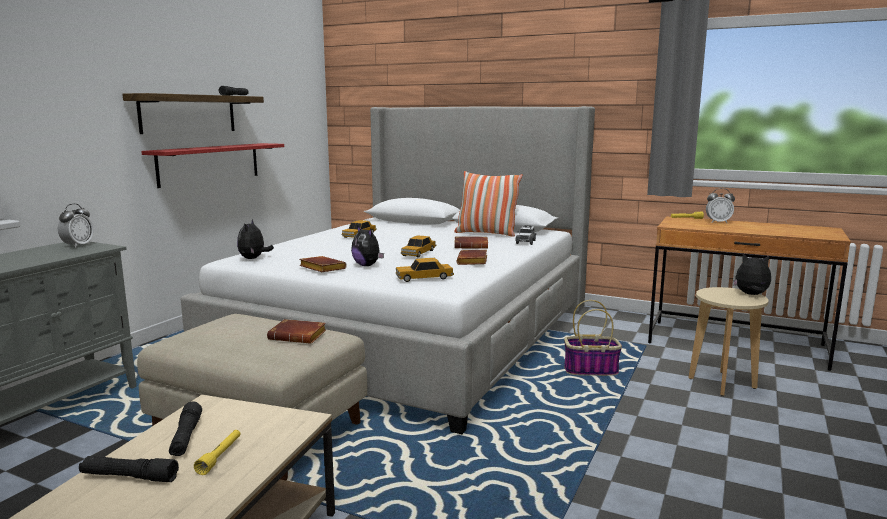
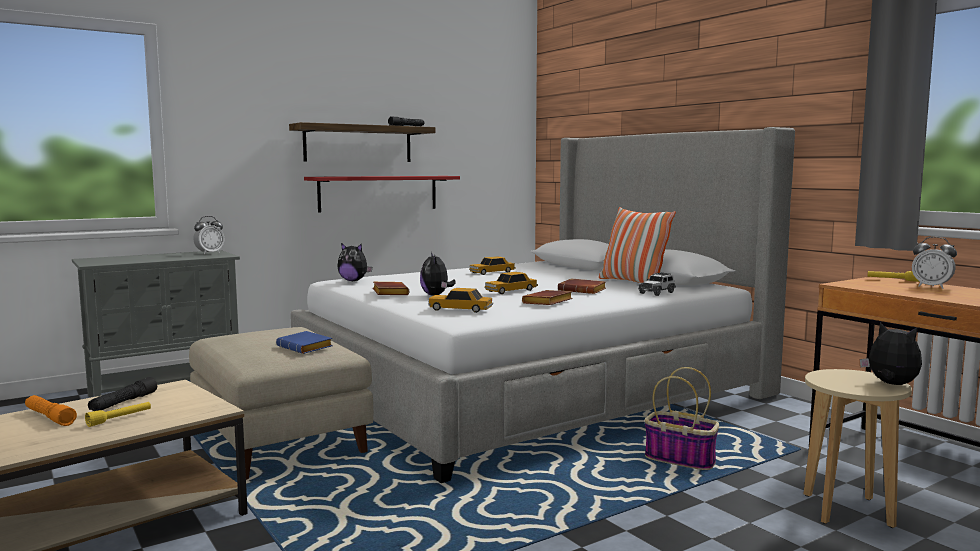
camera: 30 degrees right, 5 degrees down
black flashlight [79,456,179,482] -> orange flashlight [25,395,77,426]
plush toy [237,220,274,259] -> plush toy turned 105 degrees counterclockwise [337,243,372,281]
brown book [267,319,326,344] -> blue book [276,331,333,354]

